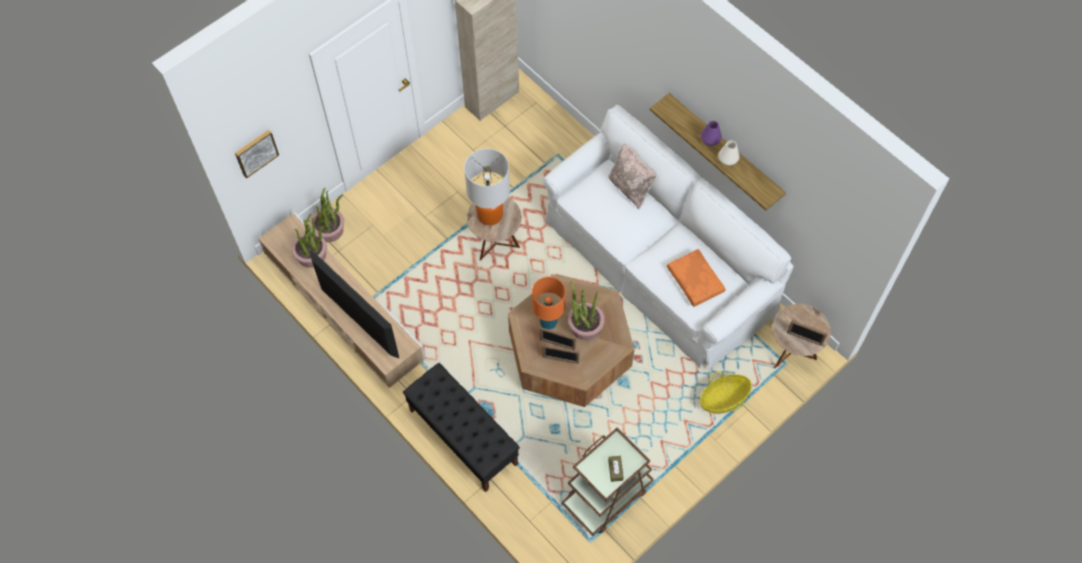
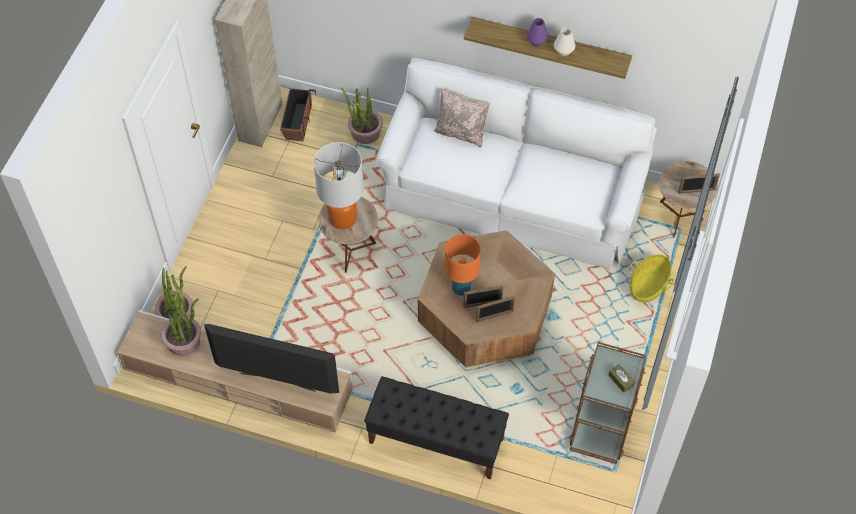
camera: 30 degrees left, 5 degrees down
picture [235,129,279,178] -> none
potted plant [568,281,605,340] -> potted plant moved to [341,87,383,144]
orange pillow [667,249,726,307] -> none
none -> planter [280,88,316,141]

